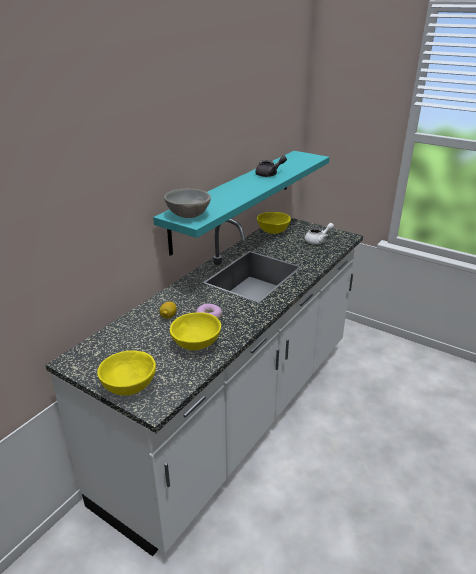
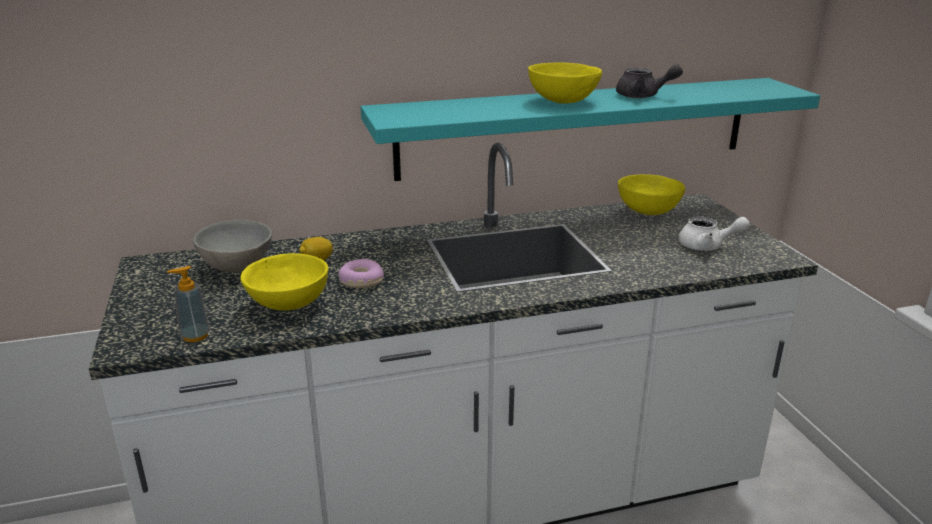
camera: 40 degrees right, 5 degrees down
yellow bowl [97,350,156,395] -> yellow bowl moved to [528,63,602,103]
grey bowl [164,189,211,218] -> grey bowl moved to [193,220,272,273]
none -> soap dispenser [167,266,210,342]

